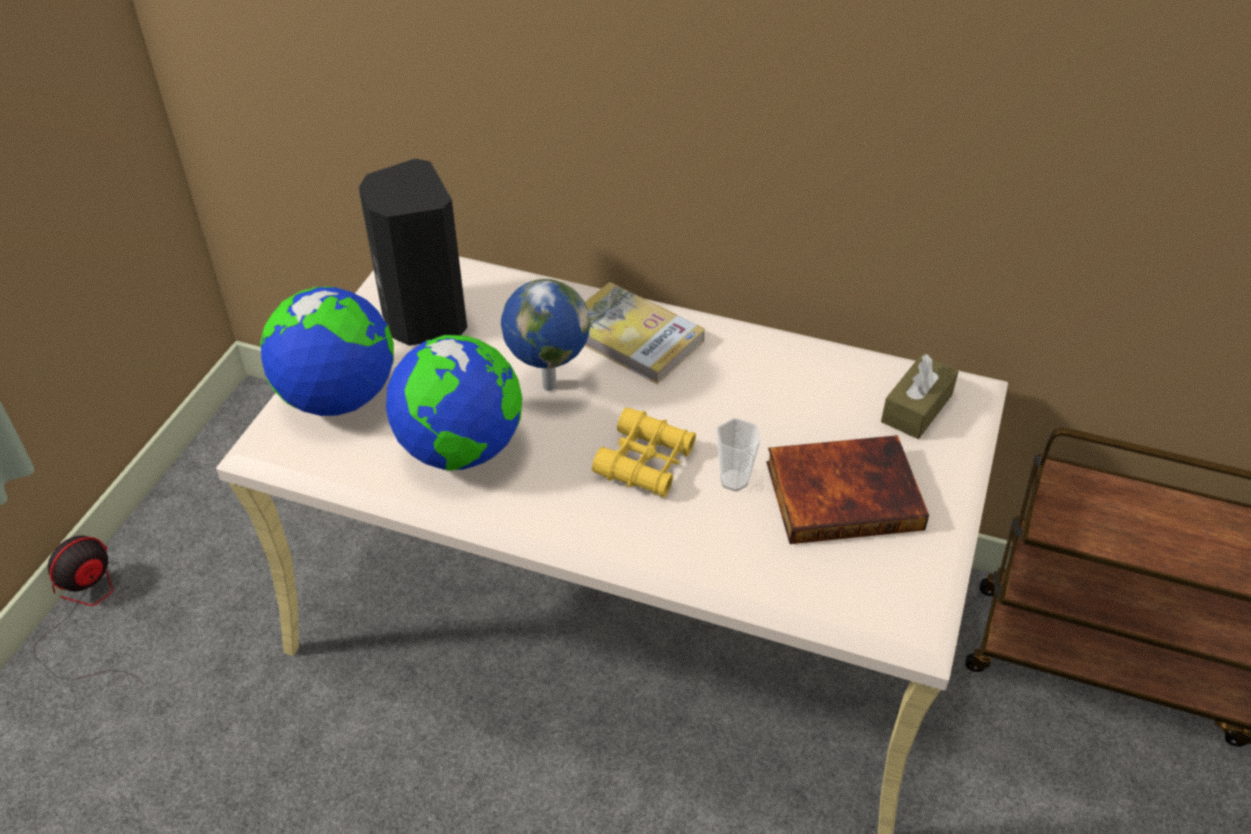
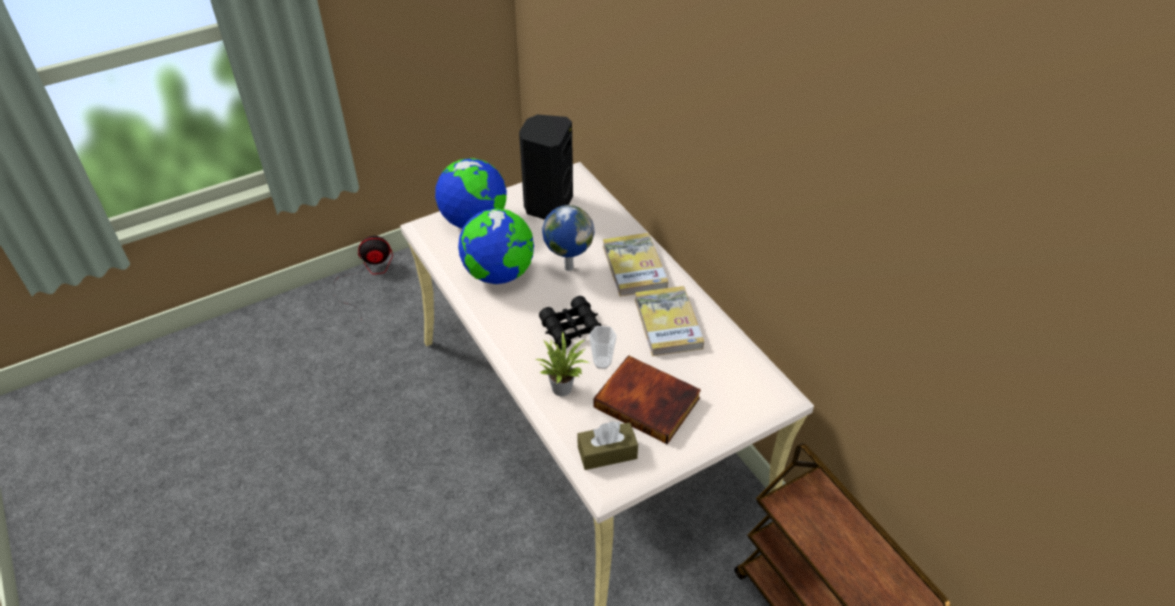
camera: 40 degrees right, 0 degrees up
yellow binoculars [592,408,696,498] -> black binoculars [539,296,602,350]
brown tissue box [881,354,959,439] -> brown tissue box moved to [578,421,638,470]
none -> potted plant [535,331,590,396]
none -> book [635,286,704,356]

